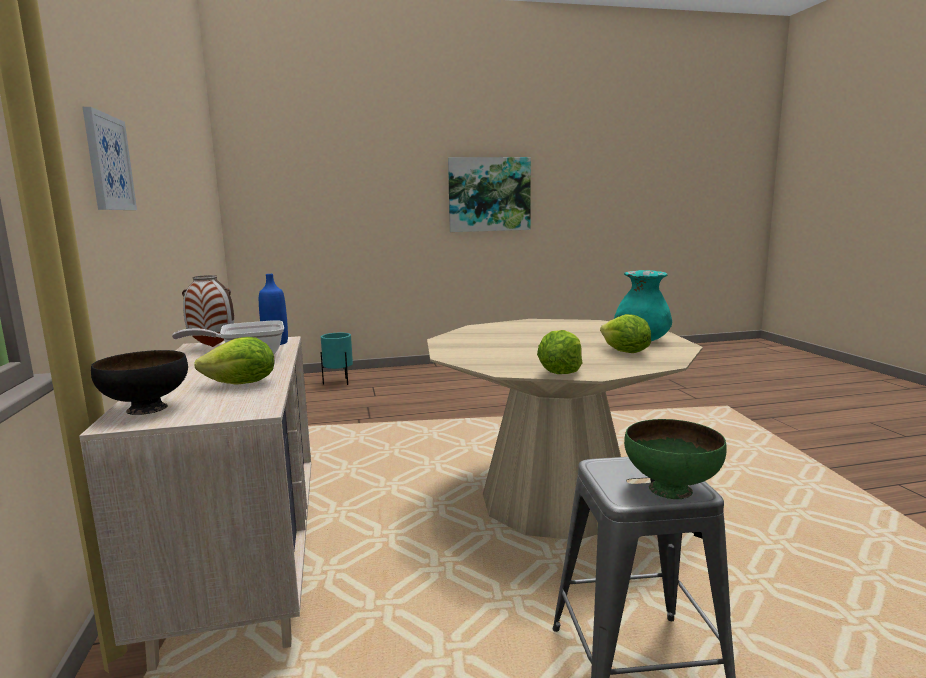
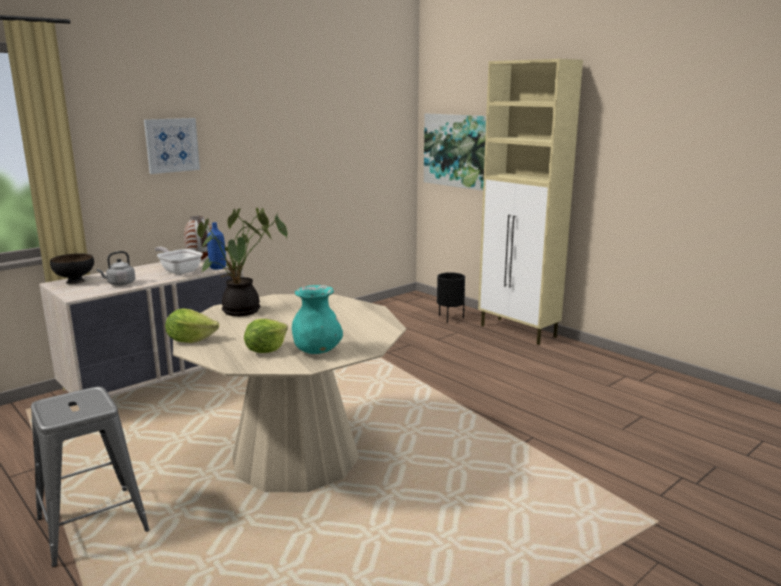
camera: 60 degrees right, 5 degrees up
lettuce [194,337,275,385] -> grey kettle [97,251,135,286]
turquoise planter [321,333,353,385] -> black planter [437,272,465,323]
picture [448,157,531,232] -> picture moved to [424,114,486,191]
green bowl [624,419,727,499] -> none
none -> potted plant [197,208,287,316]
none -> beige cabinet [478,59,583,345]

